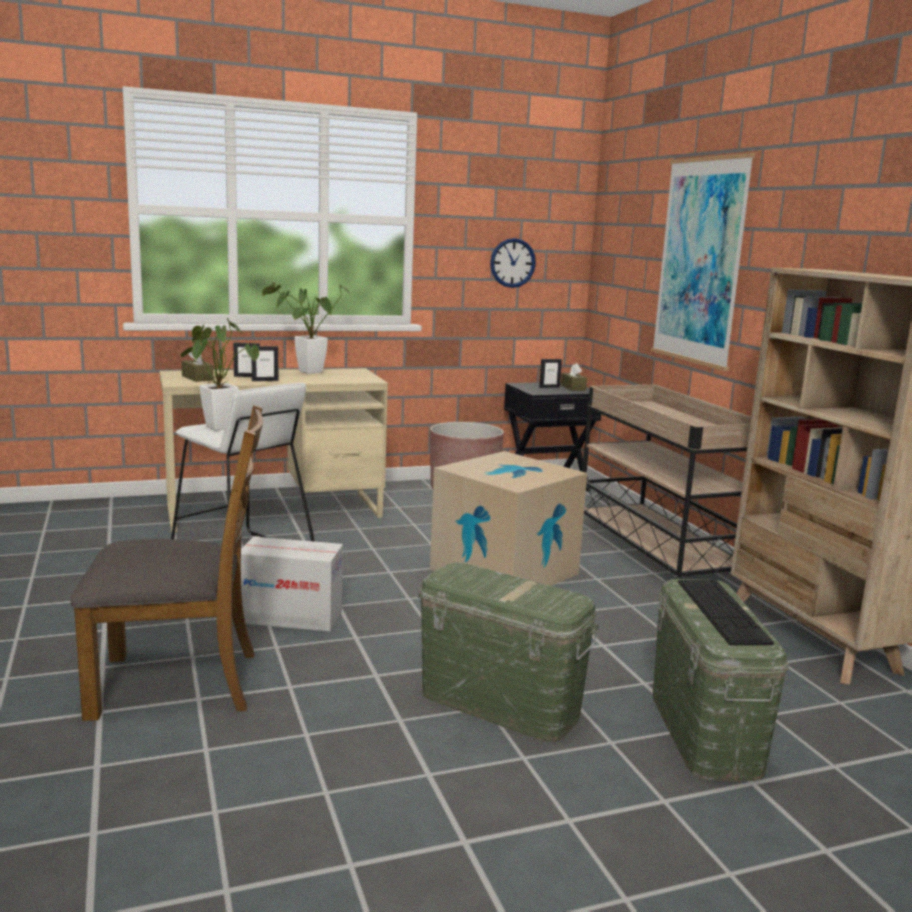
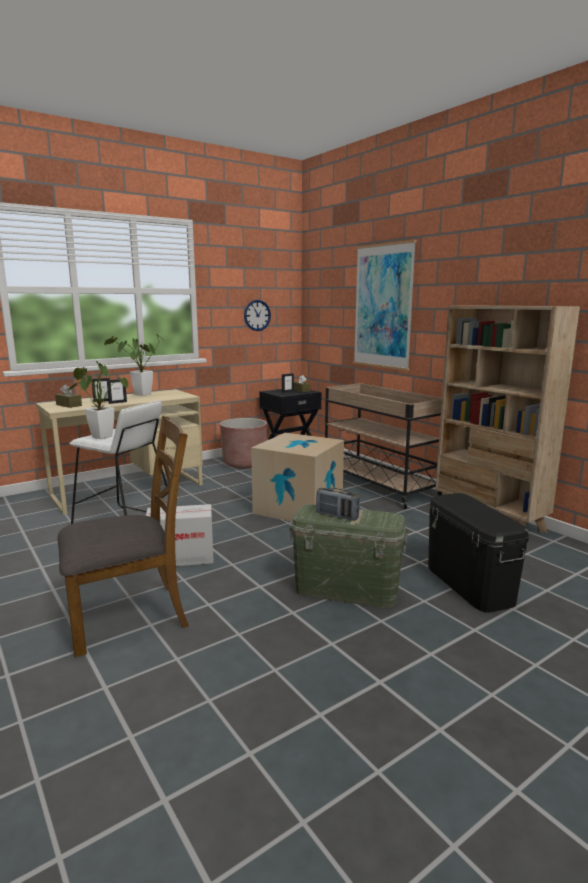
camera: 15 degrees left, 0 degrees up
green storage box [653,579,789,781] -> black storage box [428,493,529,612]
keyboard [678,580,774,645] -> none
none -> radio [316,488,360,521]

